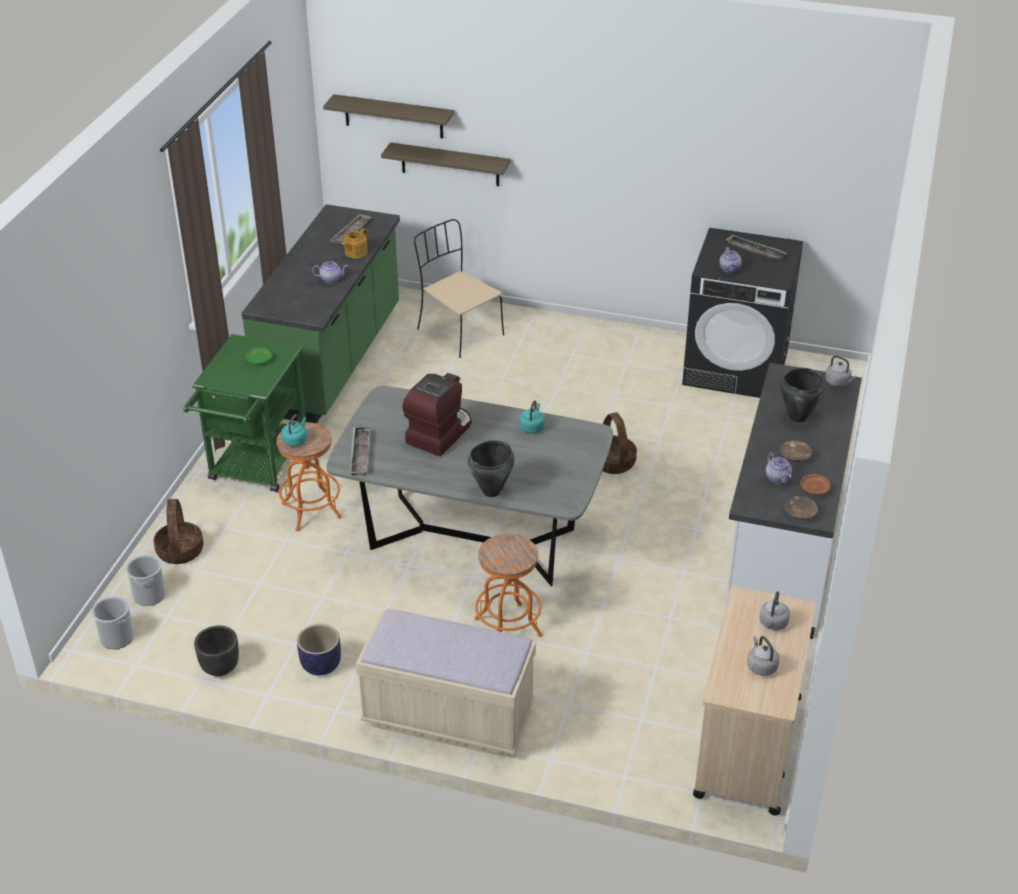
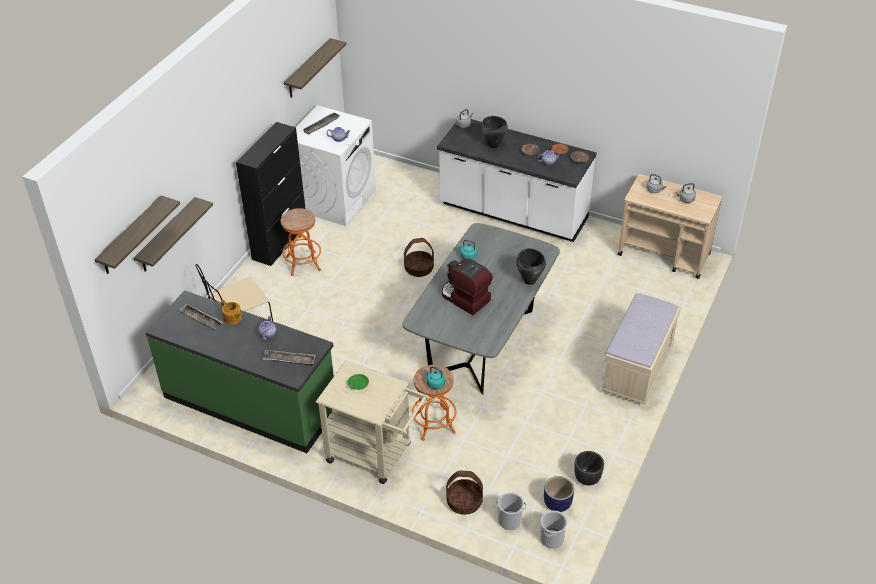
camera: 80 degrees left, 5 degrees up
green cart [183,334,306,492] -> beige cart [316,360,429,484]
planter [297,624,341,676] -> planter moved to [544,476,574,512]
tray [350,426,370,476] -> tray moved to [263,350,316,366]
orange stool [475,534,543,637] -> orange stool moved to [281,208,321,276]
black washing machine [682,228,803,398] -> white washing machine [296,105,376,226]
none -> black cabinet [236,122,306,266]
none -> shelf [284,38,347,98]

